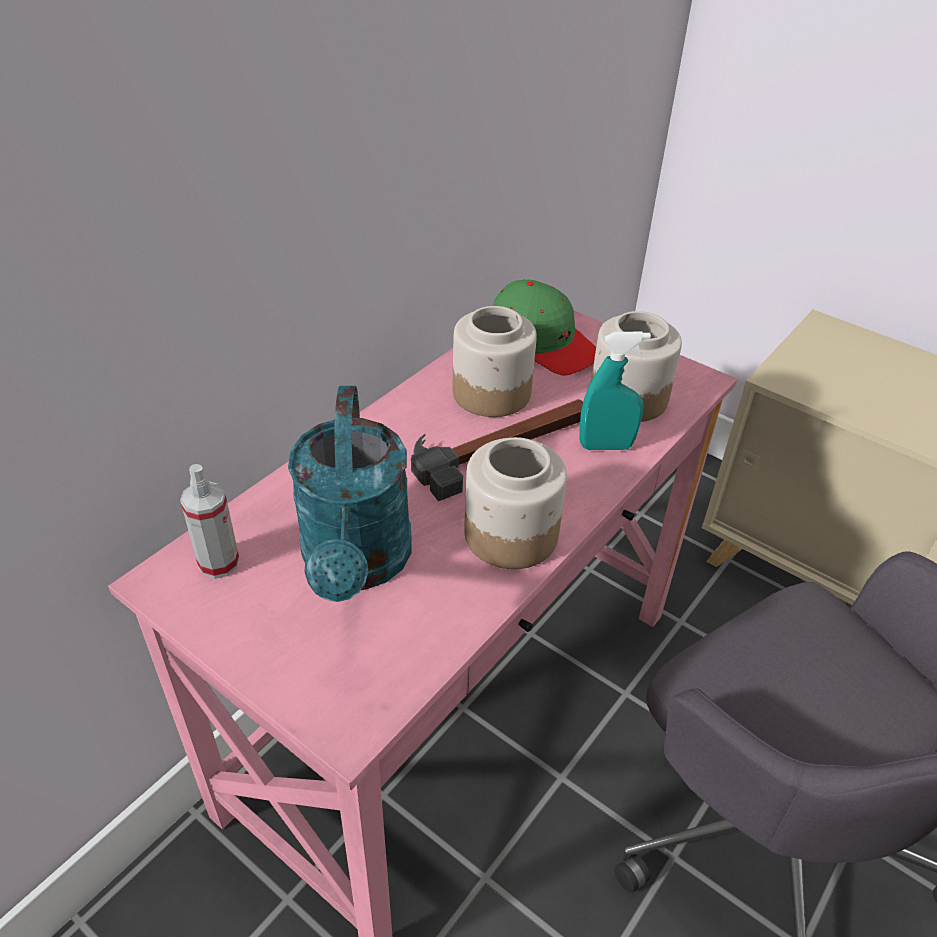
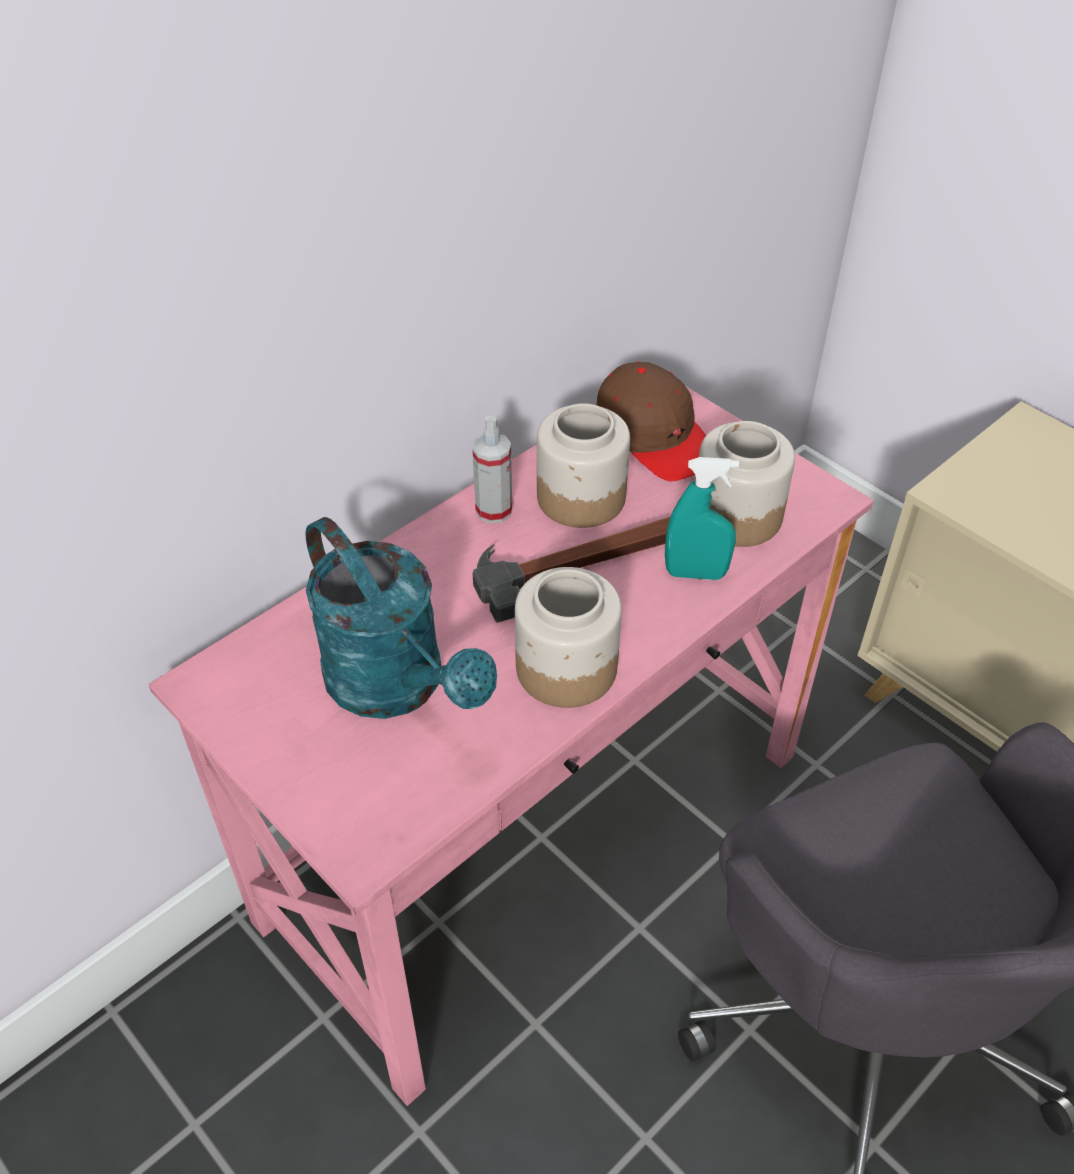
camera: 10 degrees right, 5 degrees up
spray bottle [180,464,240,579] -> spray bottle moved to [472,416,512,523]
turquoise watering can [288,386,411,602] -> turquoise watering can turned 45 degrees counterclockwise [305,517,497,719]
green cap [493,279,596,375] -> brown cap [597,361,706,481]

